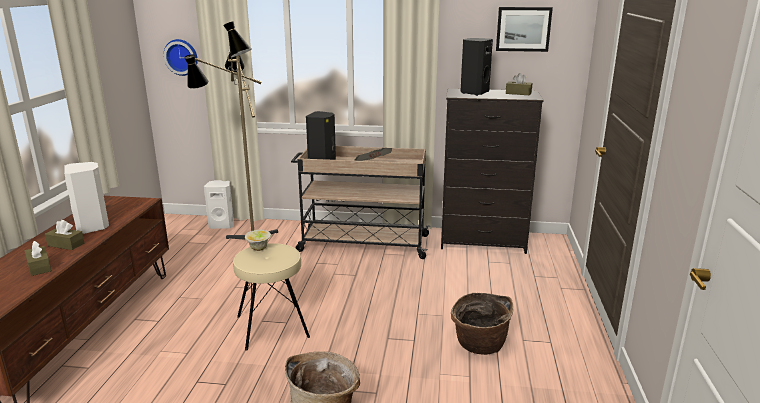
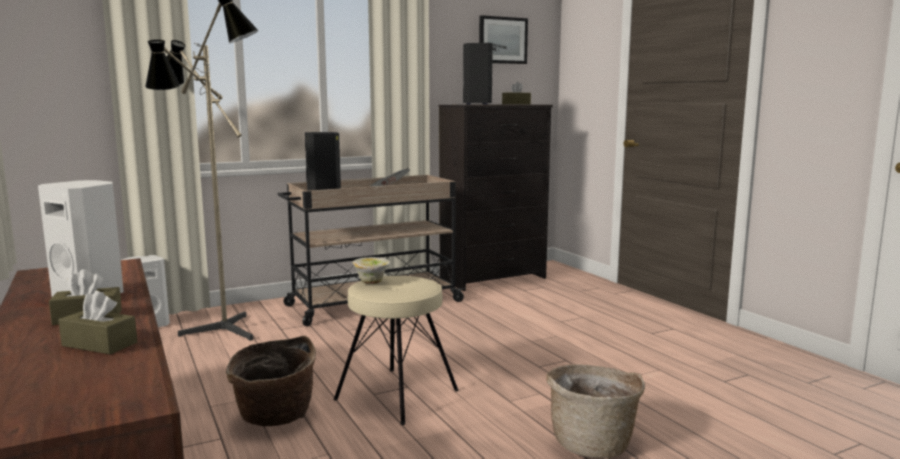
camera: 35 degrees left, 10 degrees down
wall clock [163,39,198,76] -> none
basket [451,293,514,355] -> basket moved to [226,336,316,426]

